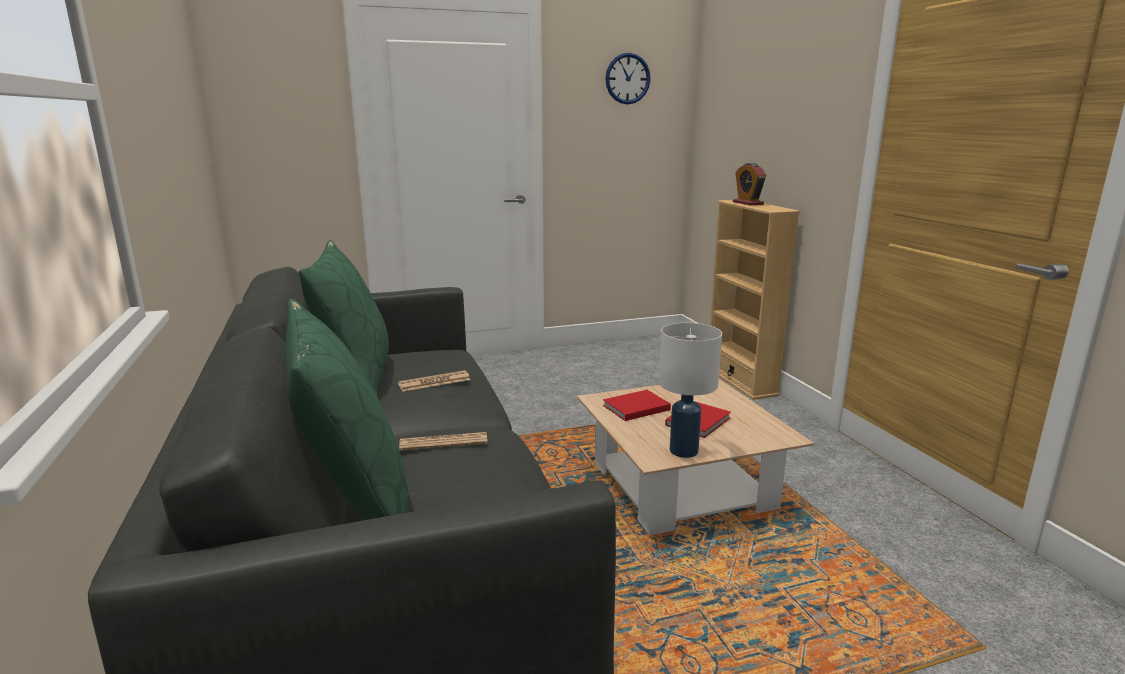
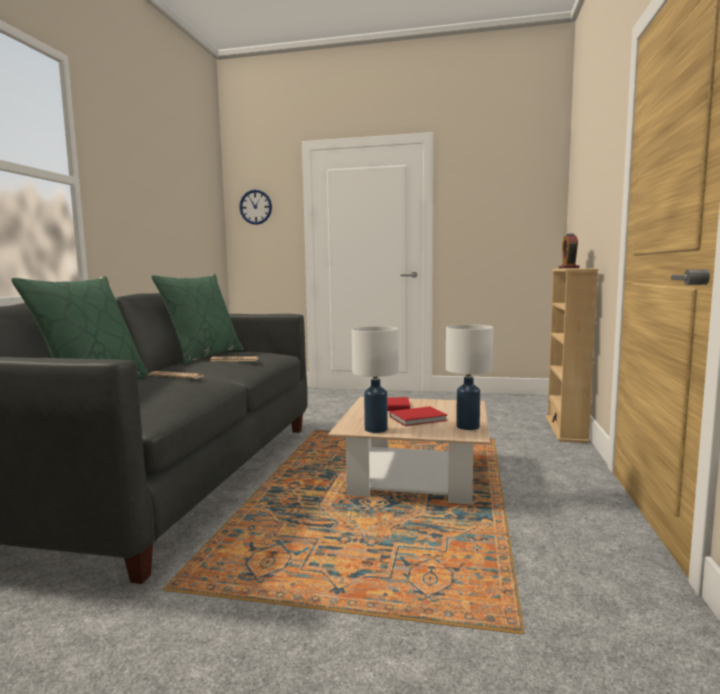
camera: 30 degrees right, 10 degrees down
wall clock [605,53,651,104] -> wall clock moved to [239,189,272,225]
none -> white table lamp [446,324,493,430]

